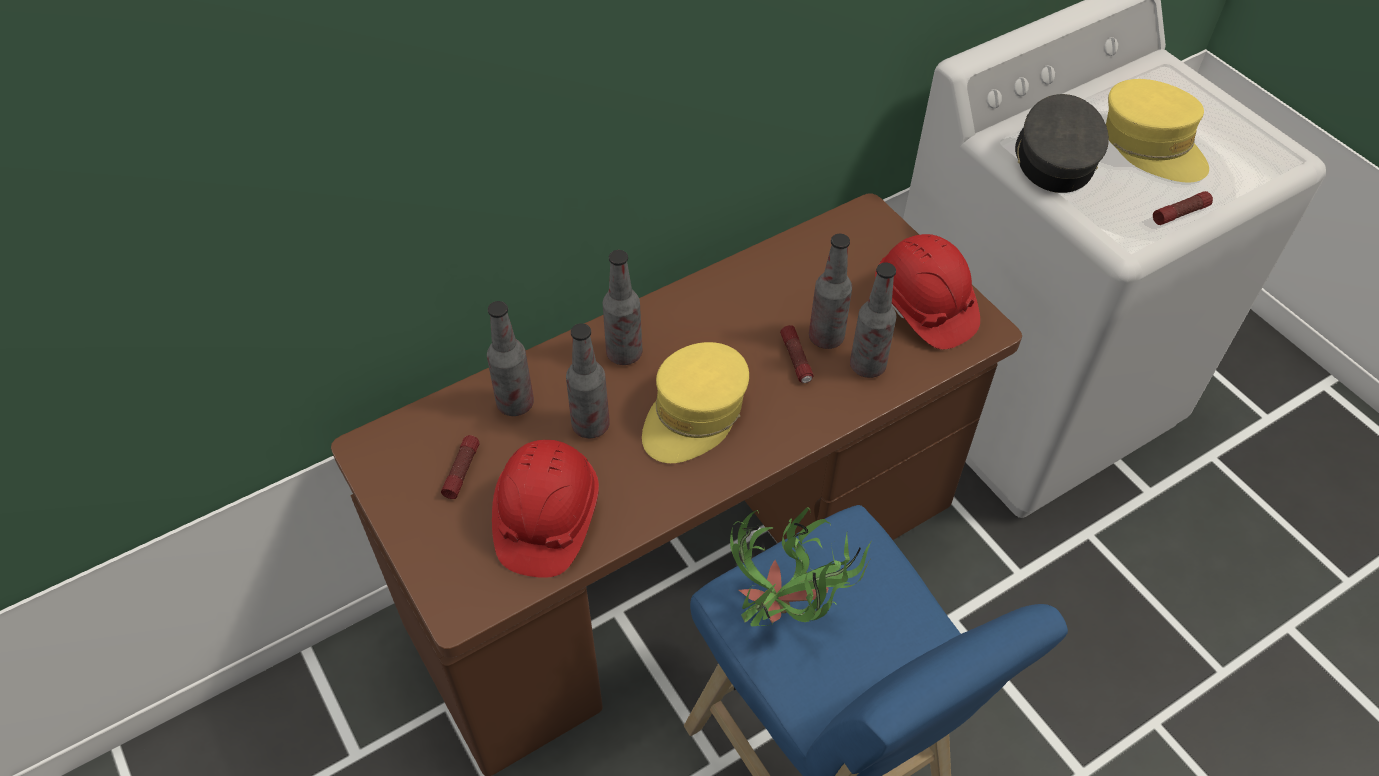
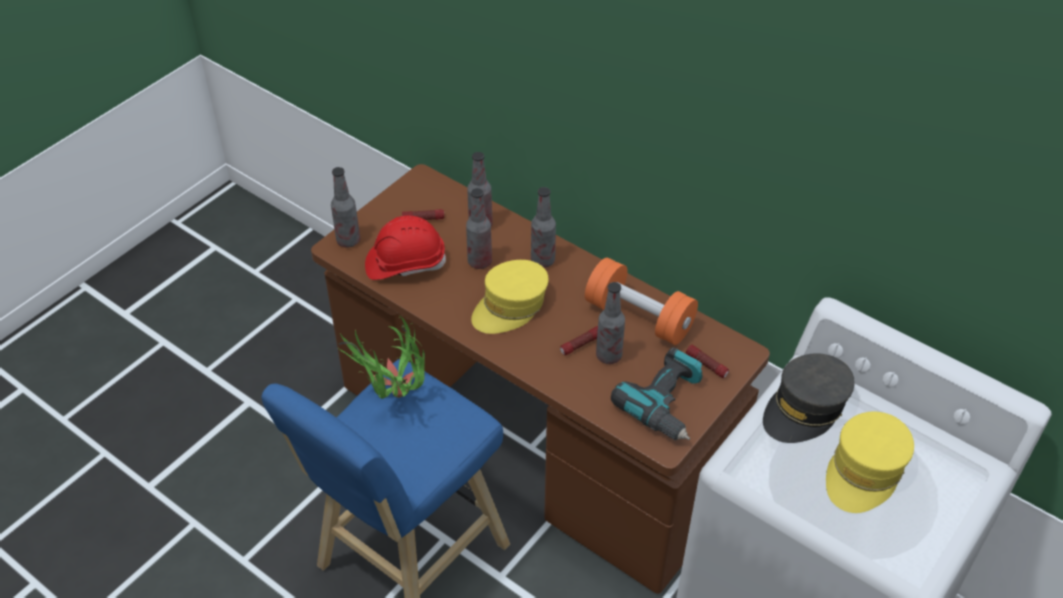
camera: 70 degrees right, 5 degrees down
yellow cap [642,342,749,463] -> yellow cap turned 60 degrees counterclockwise [471,260,549,334]
bottle [850,262,896,378] -> bottle moved to [331,167,360,248]
red hard hat [875,234,980,349] -> power drill [611,347,702,440]
grey cap [1015,94,1109,193] -> grey cap turned 150 degrees clockwise [763,353,855,443]
flashlight [1153,191,1213,225] -> flashlight moved to [686,345,729,378]
none -> orange dumbbell [585,258,698,345]

